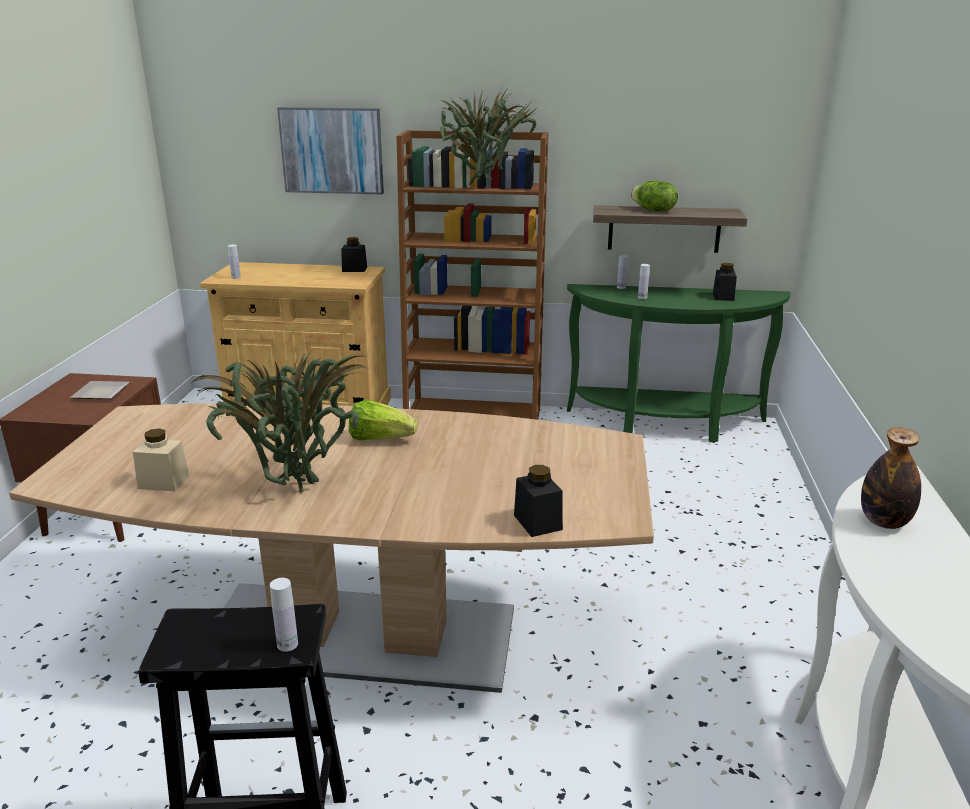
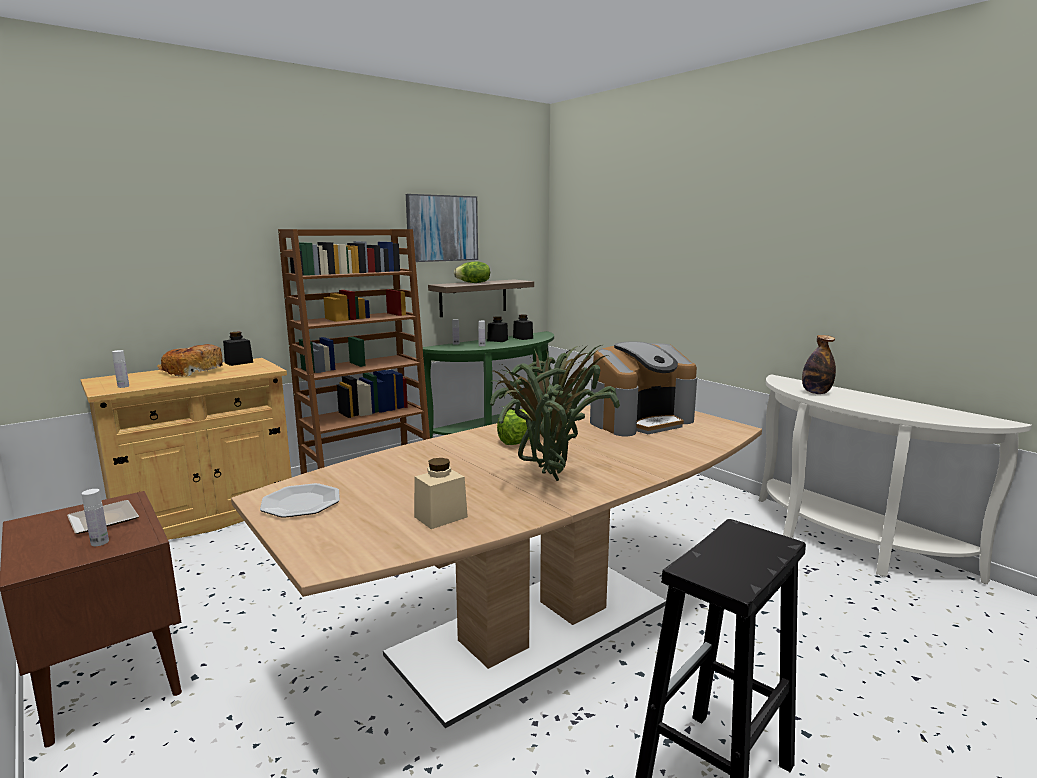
camera: 45 degrees left, 10 degrees down
white bottle [270,578,298,652] -> white bottle moved to [82,489,109,546]
picture [277,107,384,194] -> picture moved to [406,194,478,262]
potted plant [440,86,537,185] -> none
black jar [514,465,563,537] -> black jar moved to [487,316,508,342]
none -> bread [157,344,223,377]
none -> plate [260,483,340,518]
none -> coffee machine [590,341,697,436]

